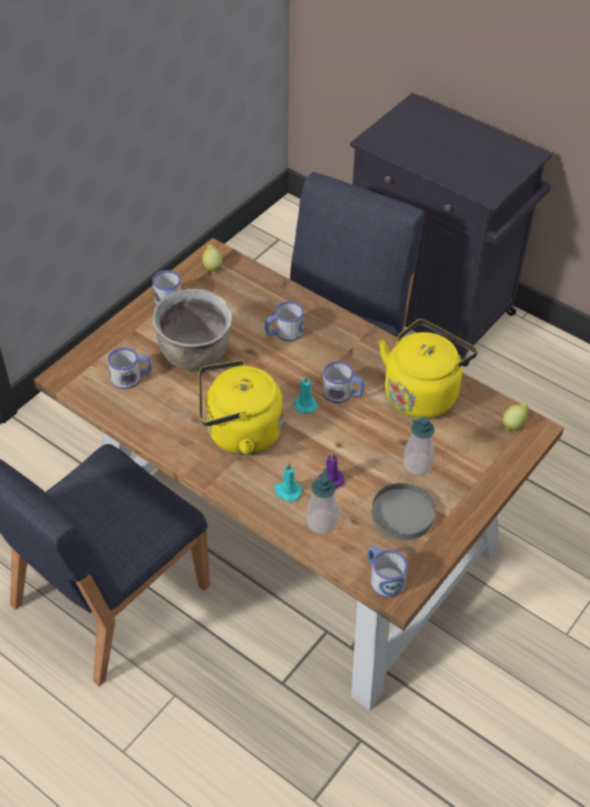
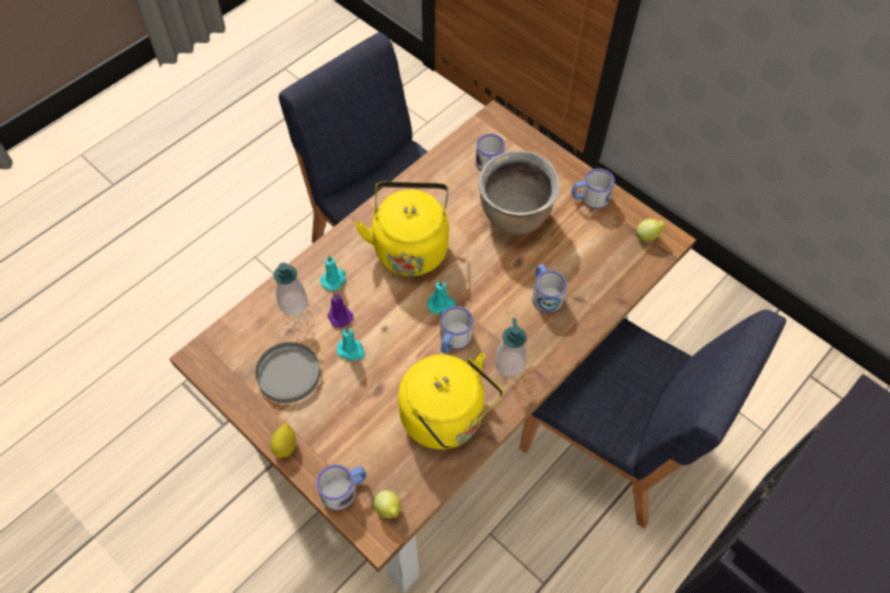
camera: 95 degrees right, 10 degrees up
mug [367,545,408,598] -> mug moved to [317,464,367,510]
soap dispenser [403,416,435,475] -> soap dispenser moved to [495,318,527,377]
none -> lemon [270,424,296,458]
none -> turquoise candle [337,327,365,361]

